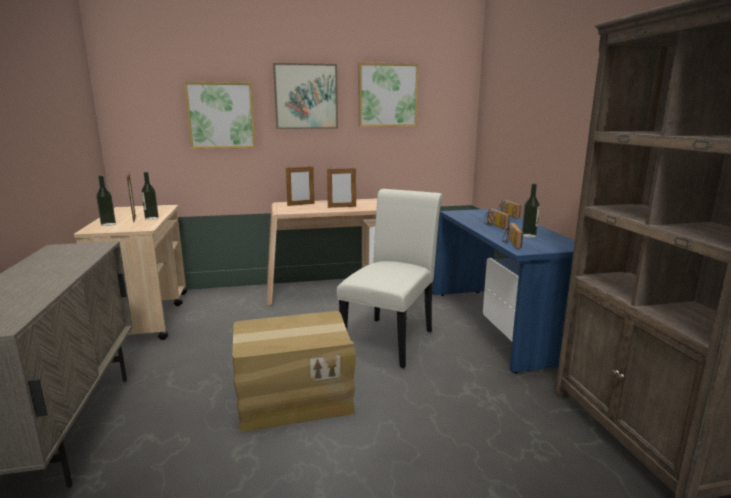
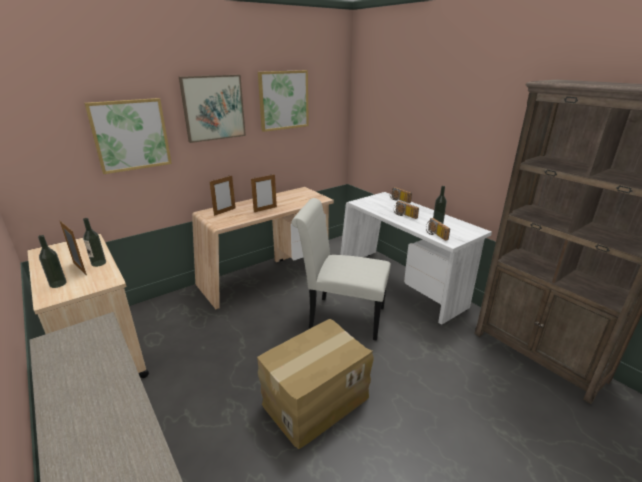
camera: 25 degrees left, 10 degrees up
white chair [336,189,443,368] -> white chair turned 75 degrees counterclockwise [291,198,391,341]
blue desk [432,209,575,374] -> white desk [340,192,492,325]

